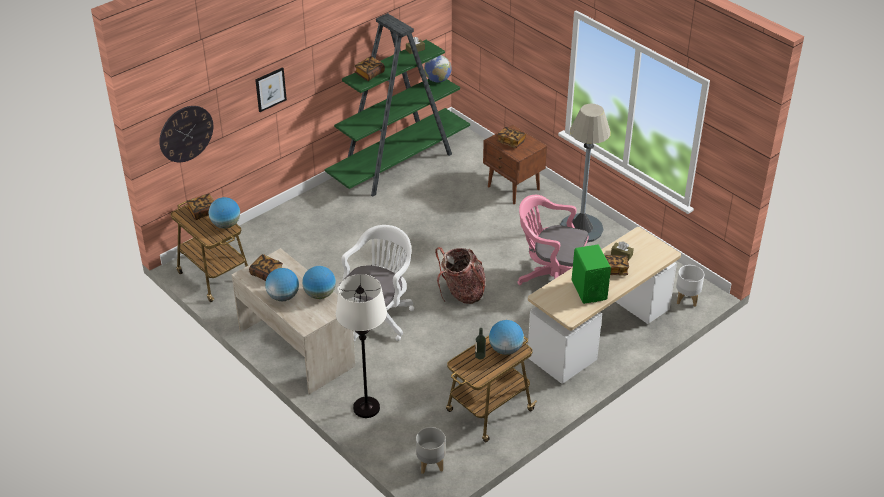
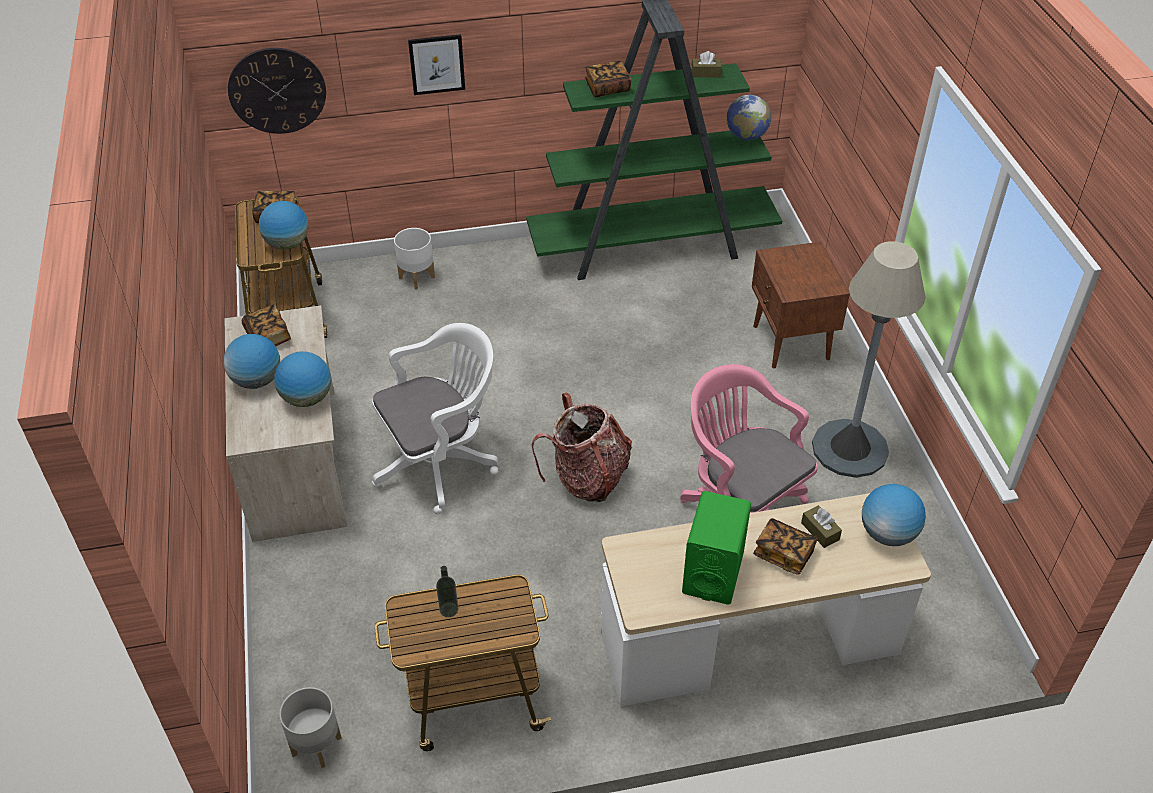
camera: 30 degrees right, 5 degrees up
white floor lamp [336,274,387,418] -> none
globe [489,320,524,355] -> globe moved to [862,484,926,546]
book [497,127,526,148] -> none
white planter [676,265,704,307] -> white planter moved to [394,228,435,289]

